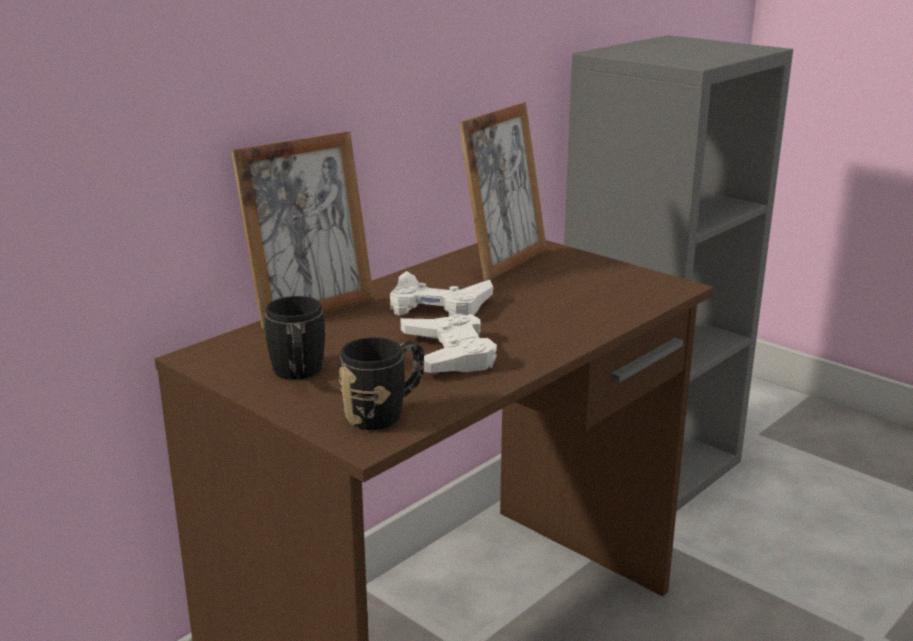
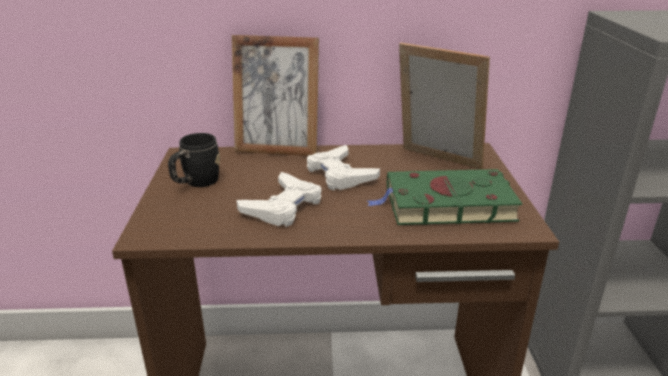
camera: 45 degrees right, 5 degrees up
black mug [339,337,424,430] -> none
picture frame [458,102,547,281] -> picture frame turned 135 degrees counterclockwise [399,43,490,169]
none -> green book [367,169,522,225]

